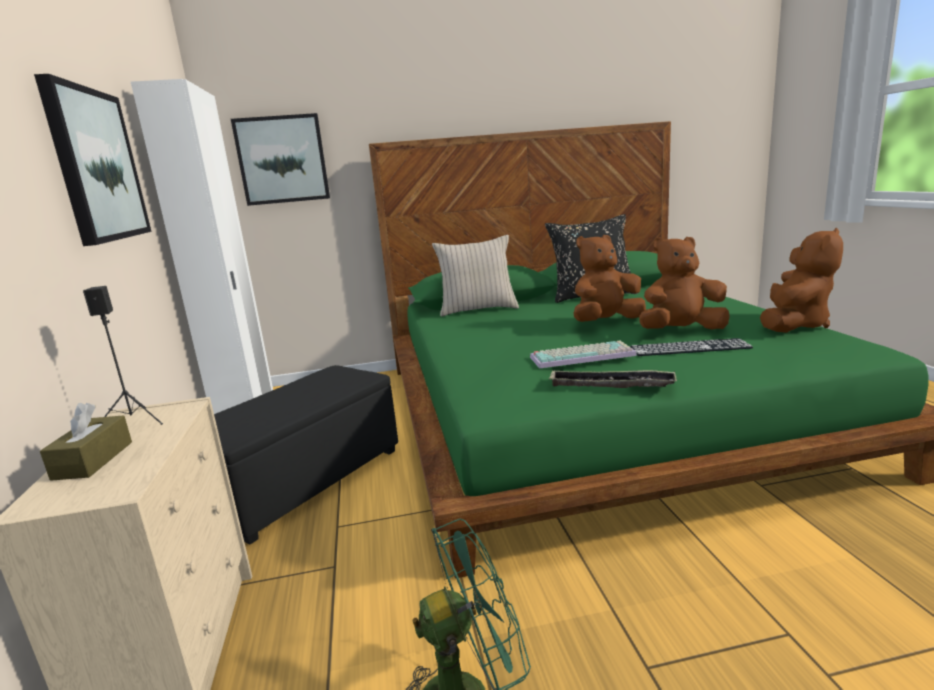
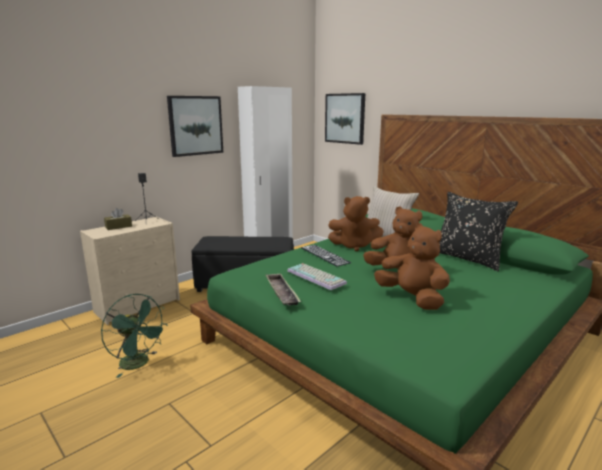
camera: 55 degrees right, 0 degrees up
keyboard [630,338,753,356] -> keyboard moved to [301,245,351,267]
brown plush toy [760,228,843,333] -> brown plush toy moved to [328,196,384,251]

